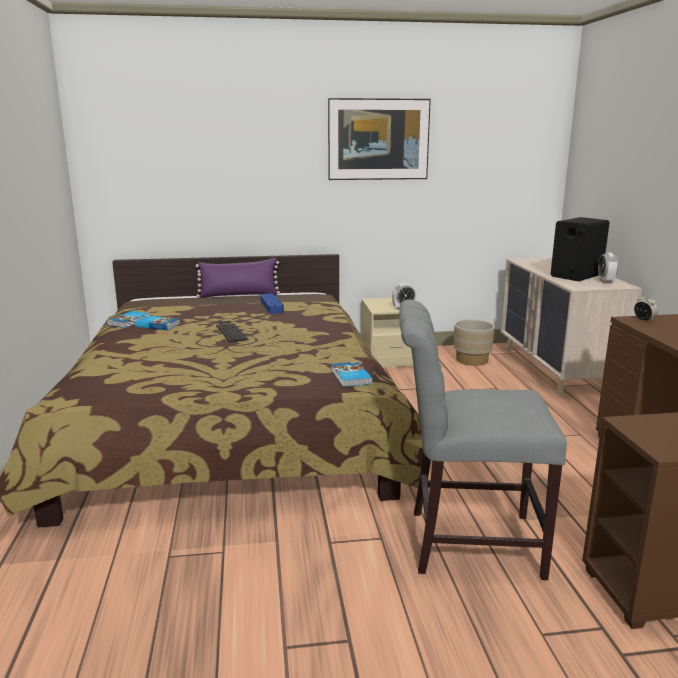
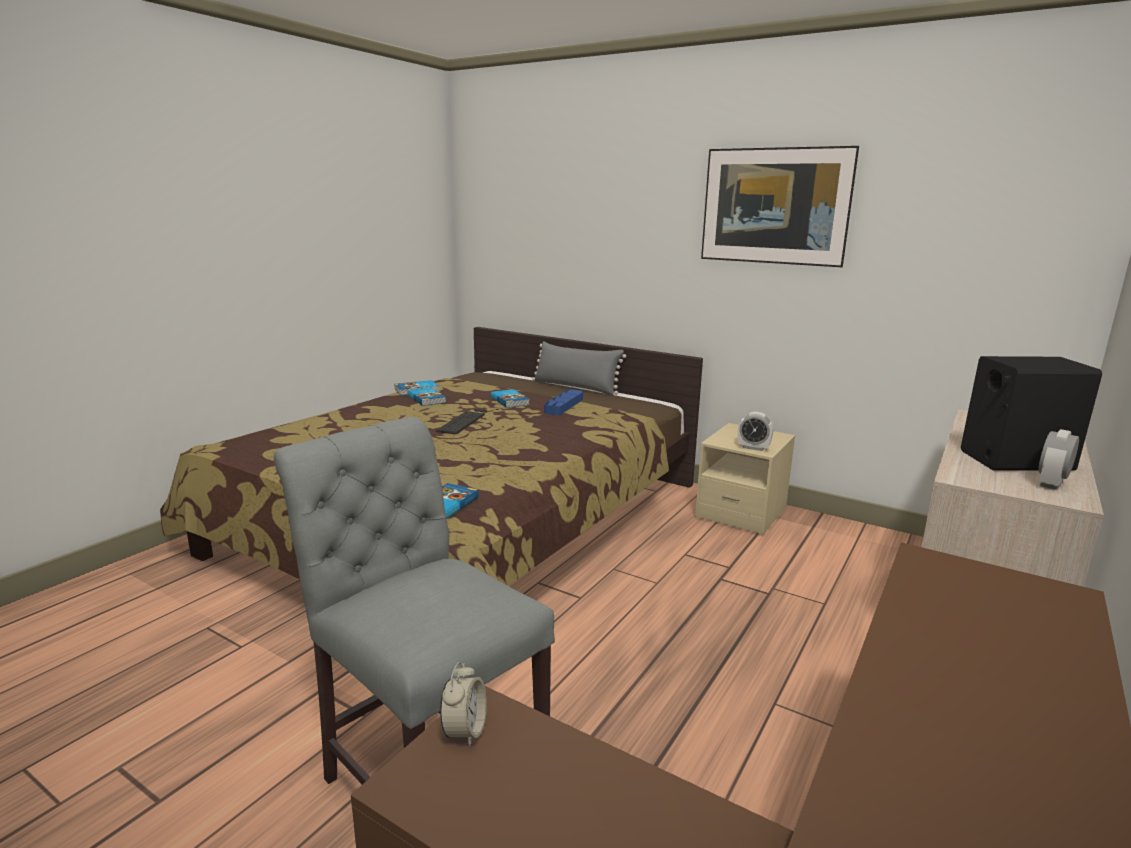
camera: 40 degrees right, 0 degrees up
purple pillow [196,258,280,298] -> grey pillow [532,341,626,395]
beige planter [454,319,495,366] -> none
alarm clock [634,294,659,321] -> alarm clock moved to [440,662,487,747]
none -> book [490,389,530,408]

